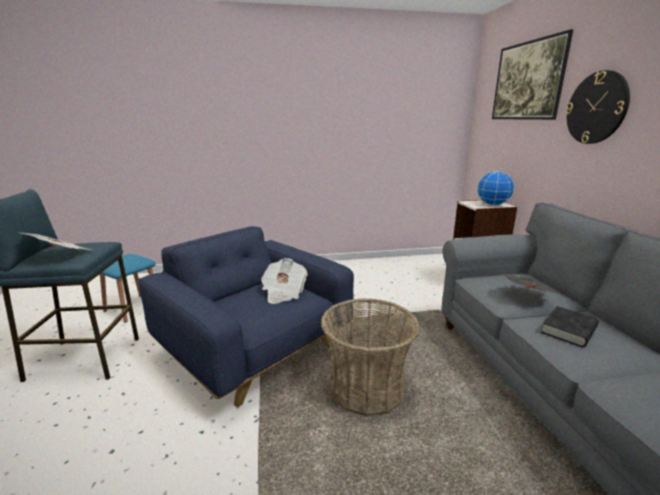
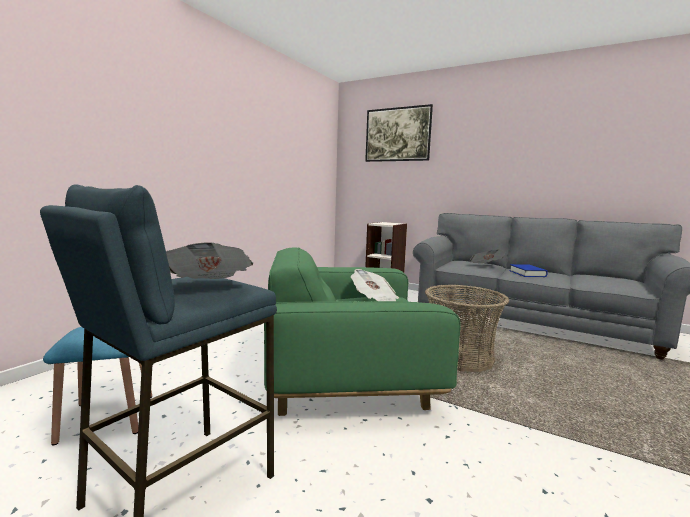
camera: 50 degrees left, 10 degrees down
blue armchair [138,226,354,407] -> green armchair [264,247,461,416]
globe [477,171,514,205] -> none
black book [541,306,599,347] -> blue book [509,264,548,277]
wall clock [565,70,630,144] -> none

